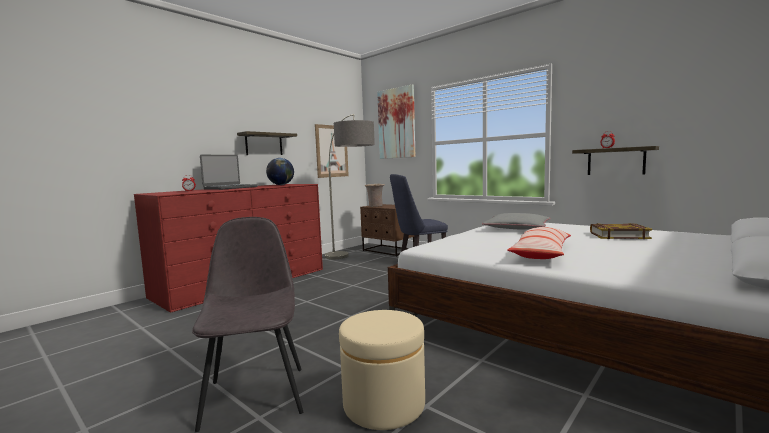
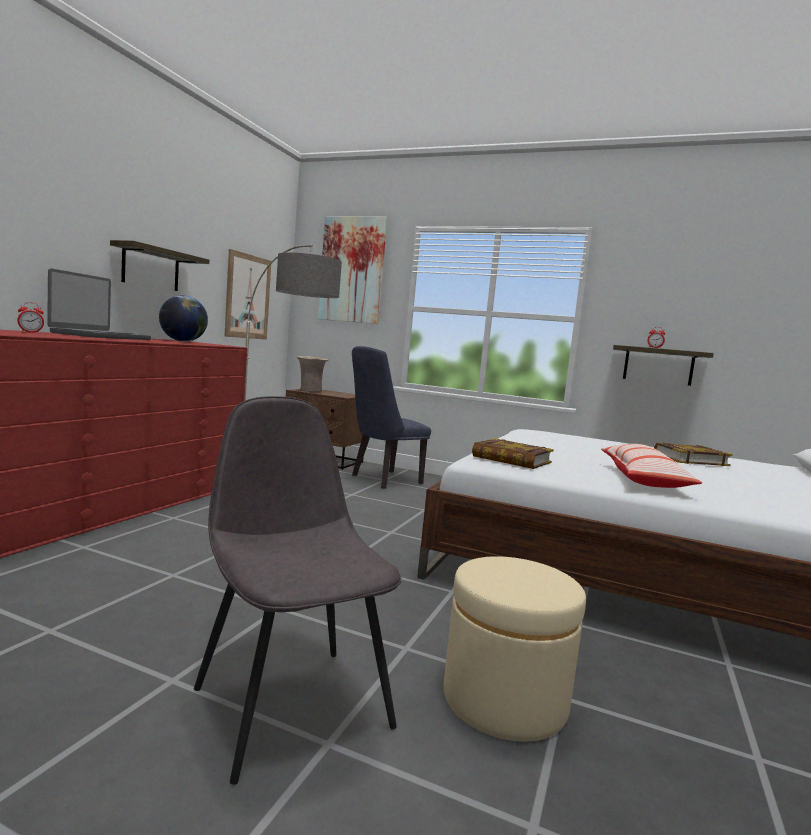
camera: 20 degrees left, 0 degrees up
grey pillow [482,213,550,230] -> none
none -> book [472,438,554,469]

